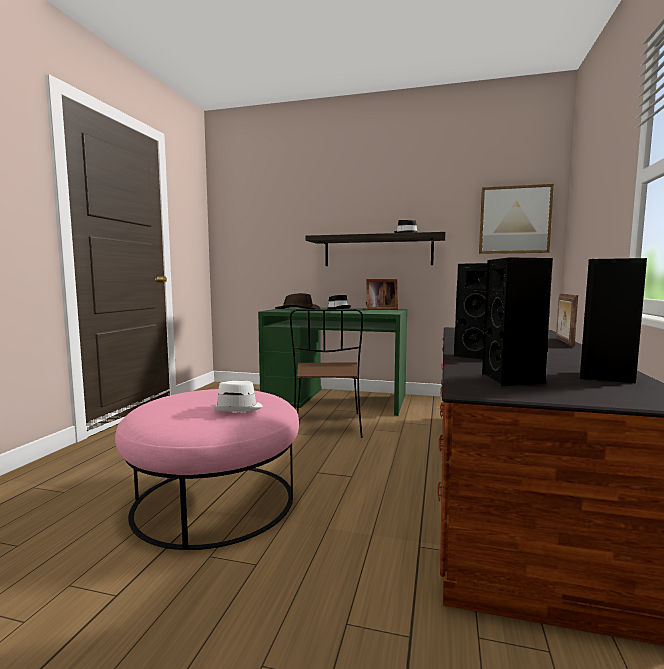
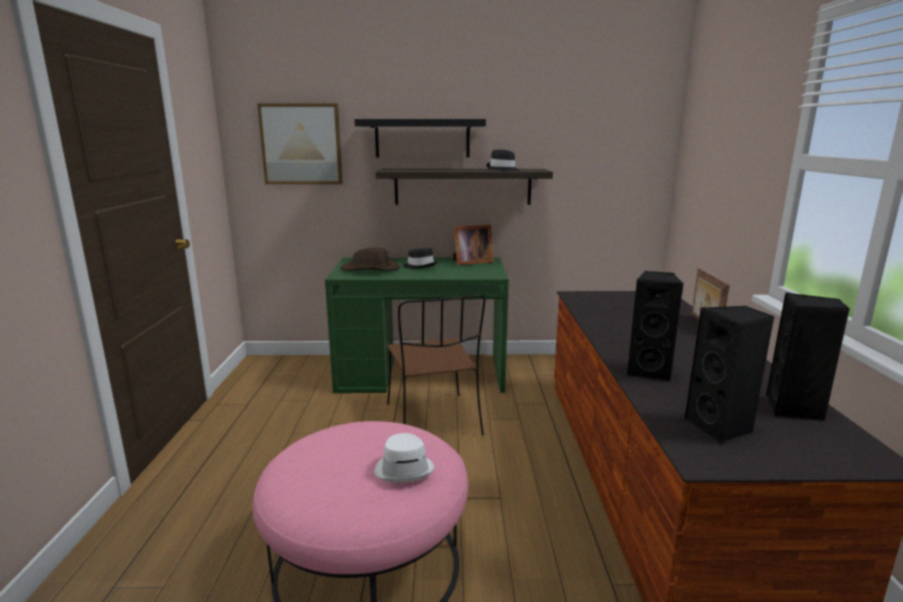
camera: 15 degrees left, 10 degrees up
picture [479,184,554,254] -> picture moved to [257,103,343,184]
none -> black shelf [354,119,486,158]

